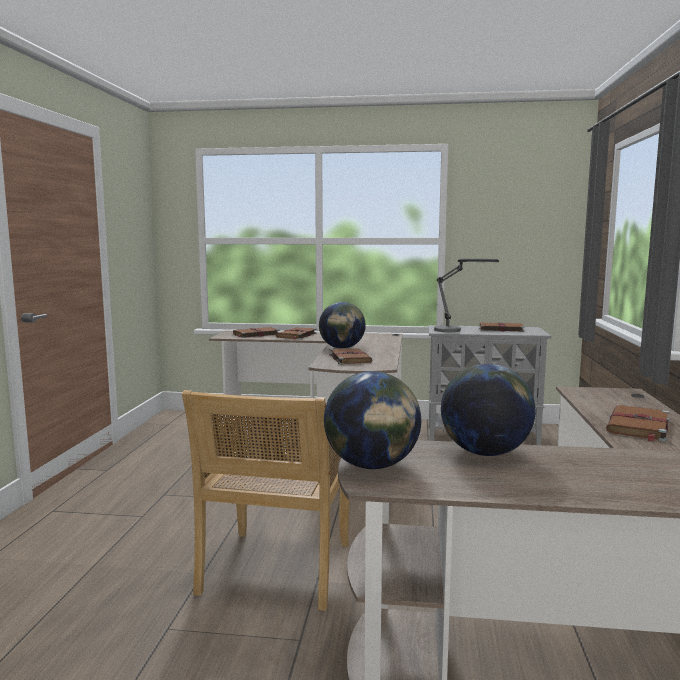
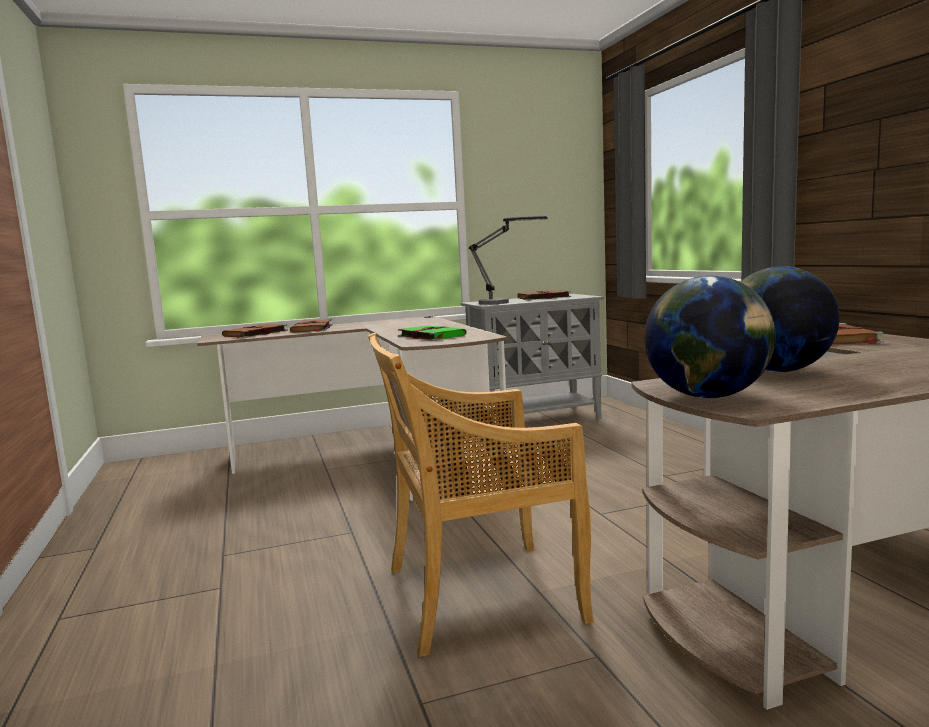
camera: 25 degrees left, 0 degrees up
beige chair [182,390,350,611] -> beige chair turned 90 degrees clockwise [368,333,594,657]
globe [319,302,366,349] -> none
brown book [329,348,372,365] -> green book [398,325,467,341]

